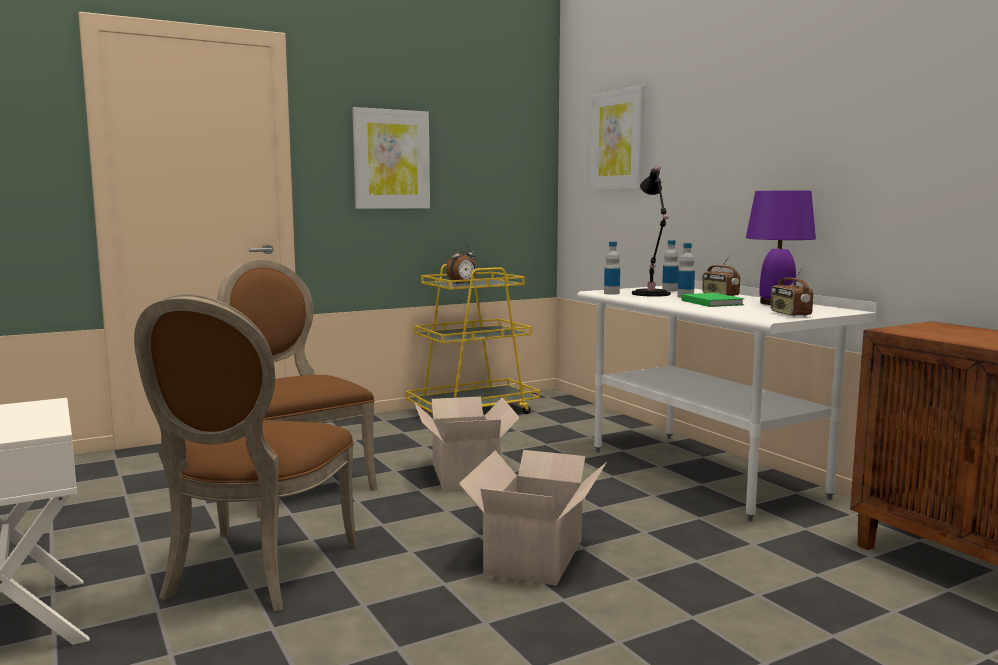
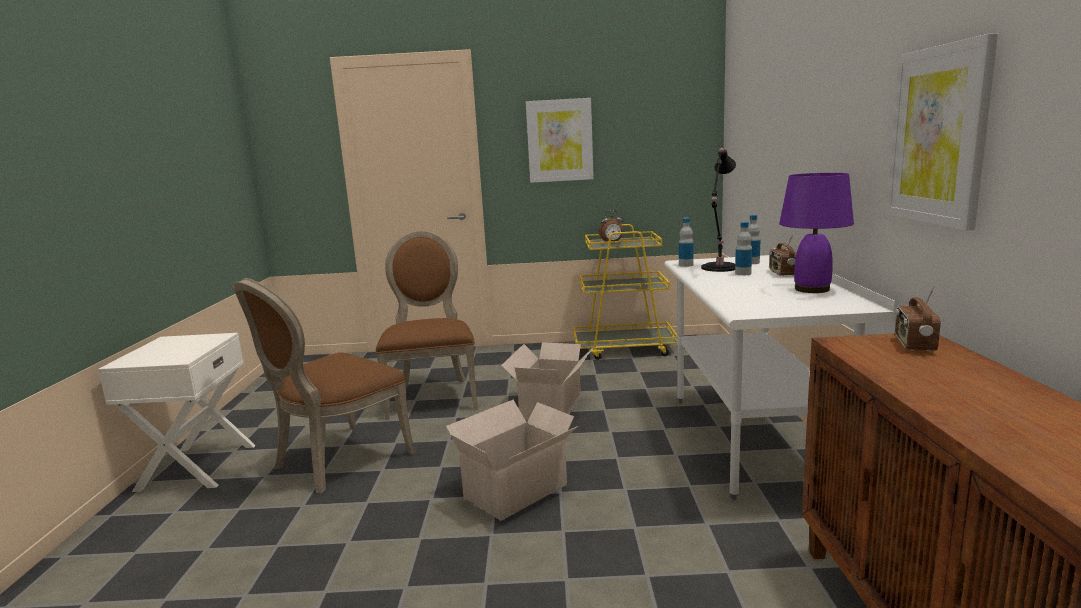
camera: 30 degrees right, 5 degrees up
picture [590,85,645,190] -> picture moved to [886,33,998,231]
green book [682,293,744,307] -> none
radio [770,264,813,317] -> radio moved to [895,285,941,351]

